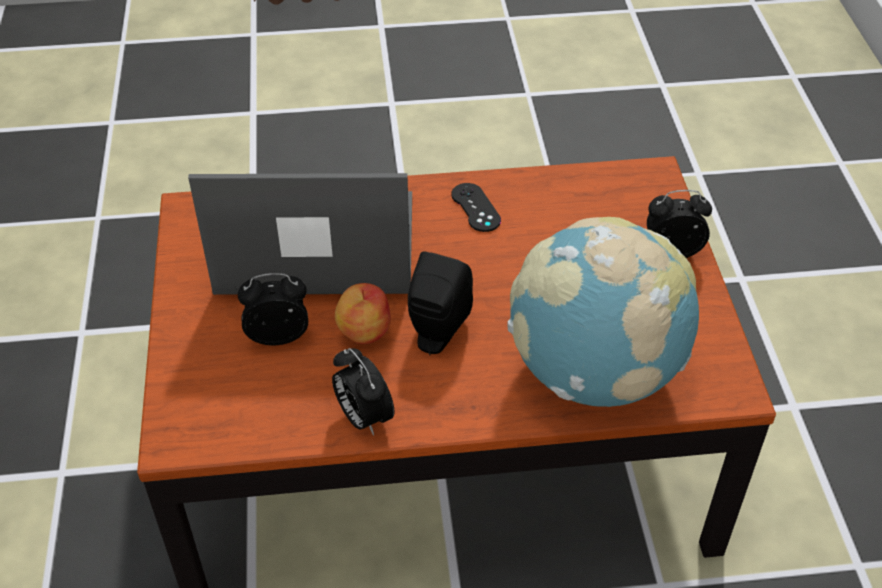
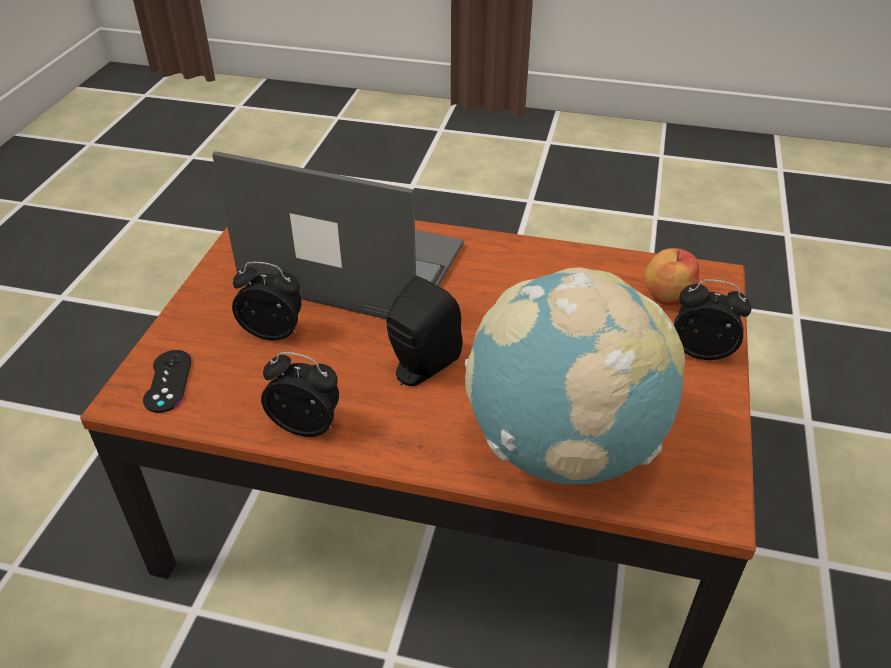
camera: 20 degrees right, 5 degrees down
alarm clock [332,348,395,436] -> alarm clock turned 120 degrees clockwise [261,352,339,437]
apple [335,283,391,344] -> apple moved to [645,248,699,305]
black game controller [451,183,501,232] -> black game controller moved to [143,350,192,413]

